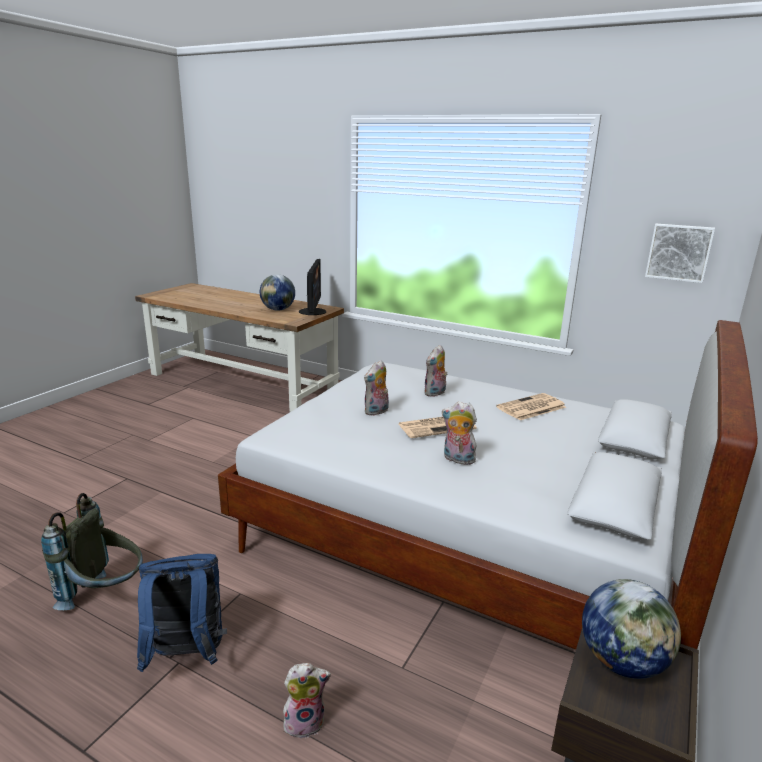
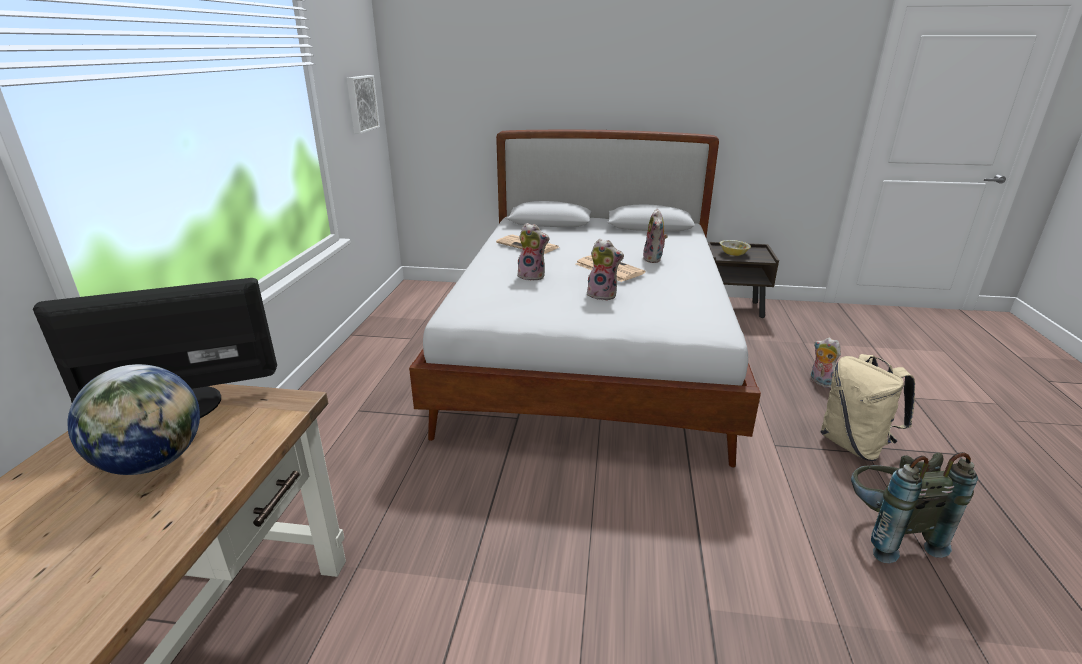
camera: 110 degrees left, 5 degrees up
blue backpack [137,554,227,672] -> beige backpack [820,354,915,461]
globe [582,579,681,679] -> bowl [720,240,751,256]

